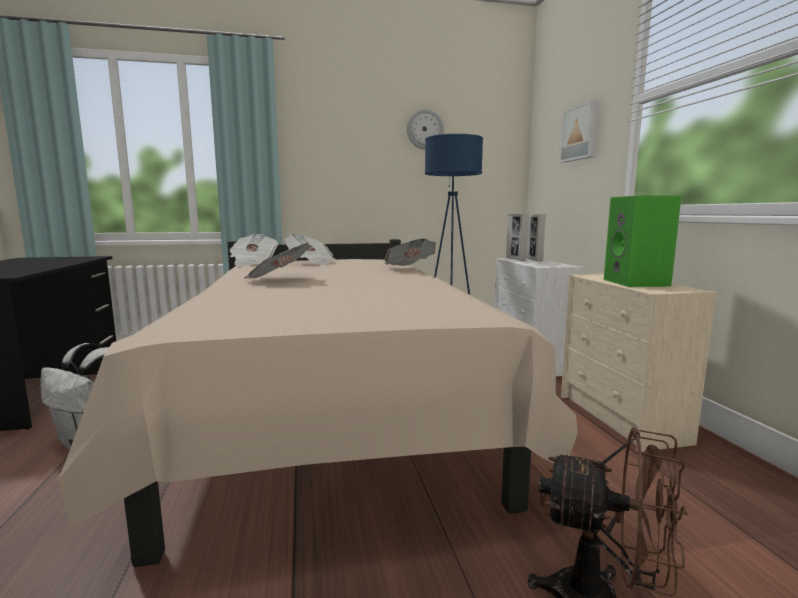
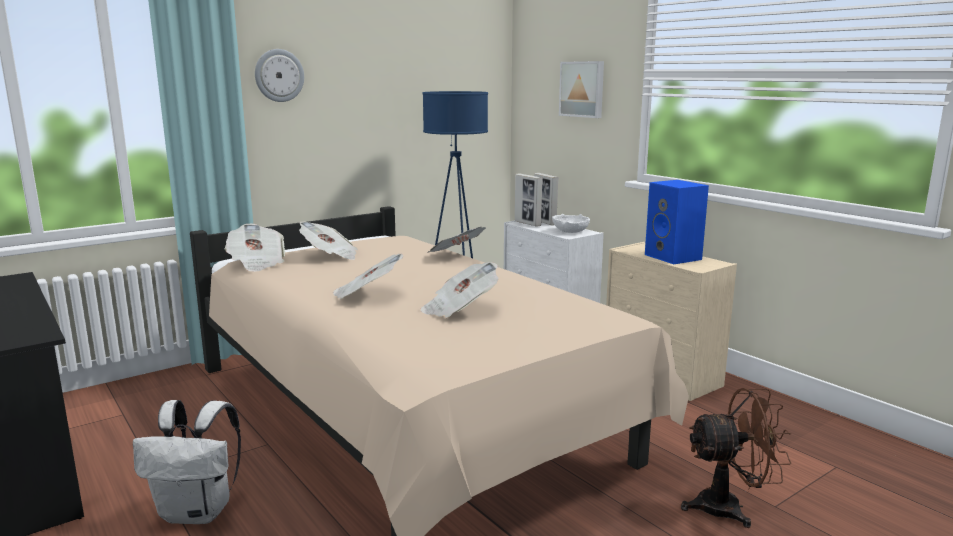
camera: 25 degrees left, 5 degrees up
wall clock [407,109,444,150] -> wall clock moved to [255,49,304,102]
green speaker [604,196,681,287] -> blue speaker [645,180,709,264]
none -> newspaper [420,262,499,318]
none -> white bowl [552,214,590,233]

